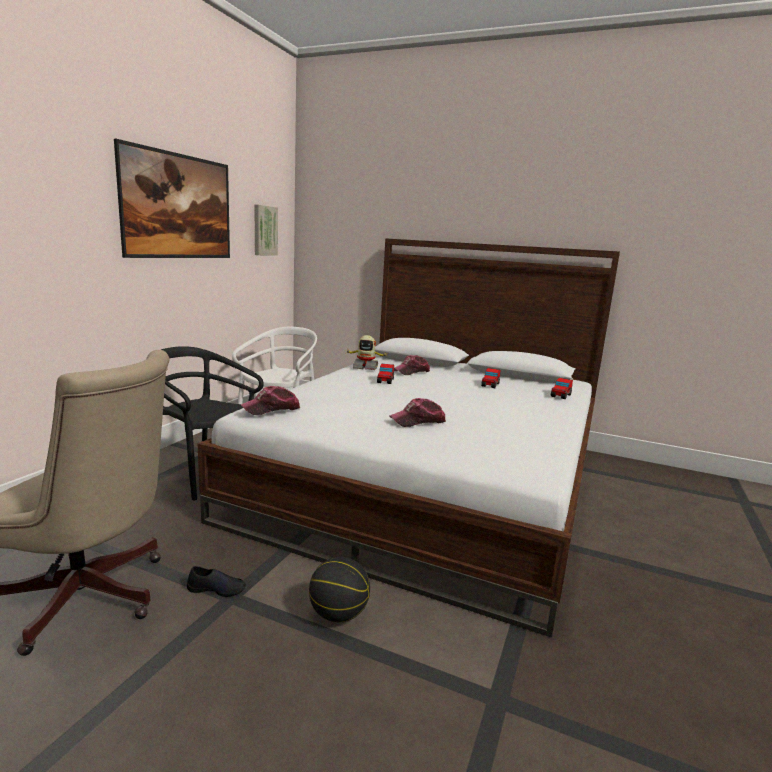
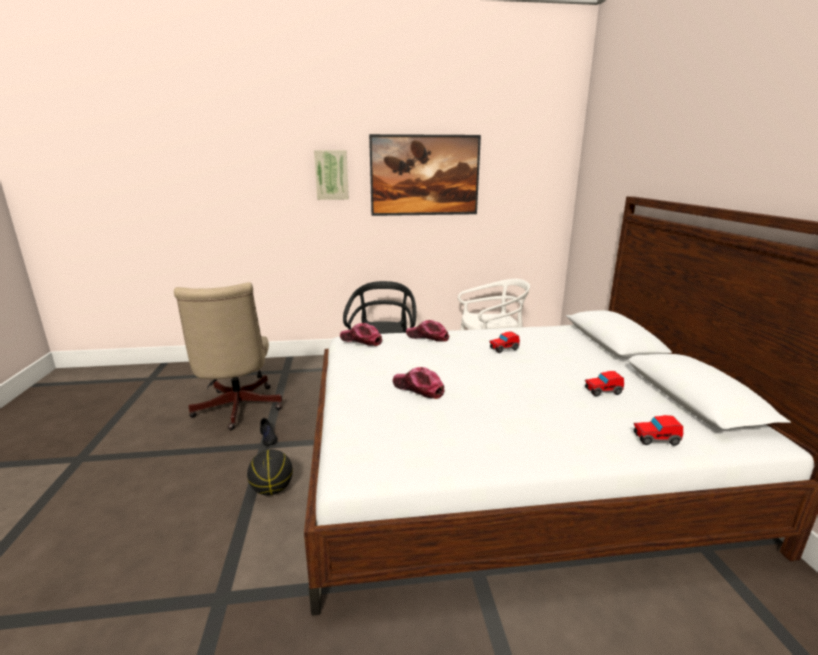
camera: 60 degrees right, 5 degrees up
picture [254,204,278,256] -> picture moved to [314,150,349,200]
toy robot [345,335,386,370] -> none
cap [394,355,430,375] -> cap moved to [406,320,449,342]

